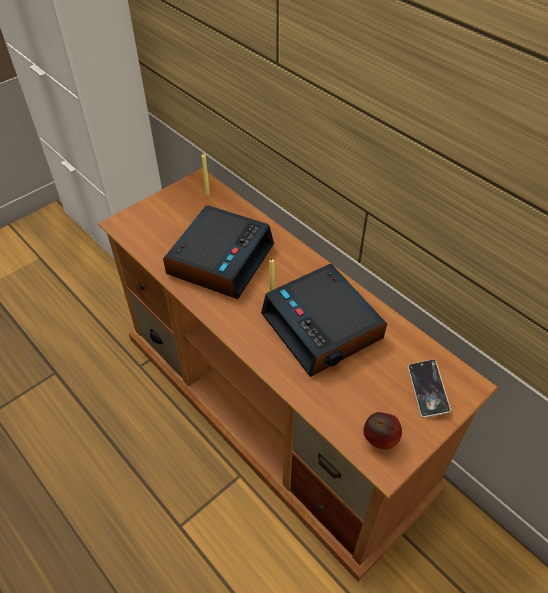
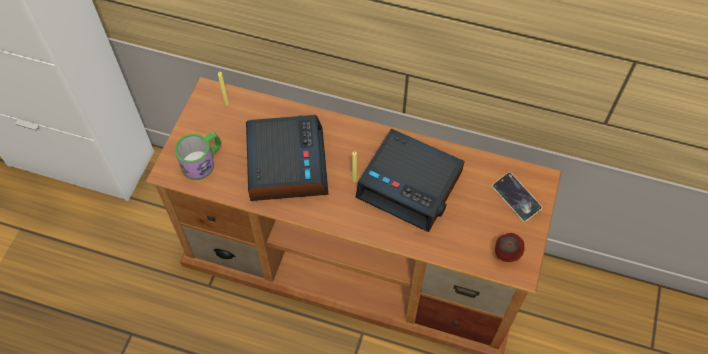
camera: 30 degrees left, 10 degrees up
none -> mug [175,132,221,180]

